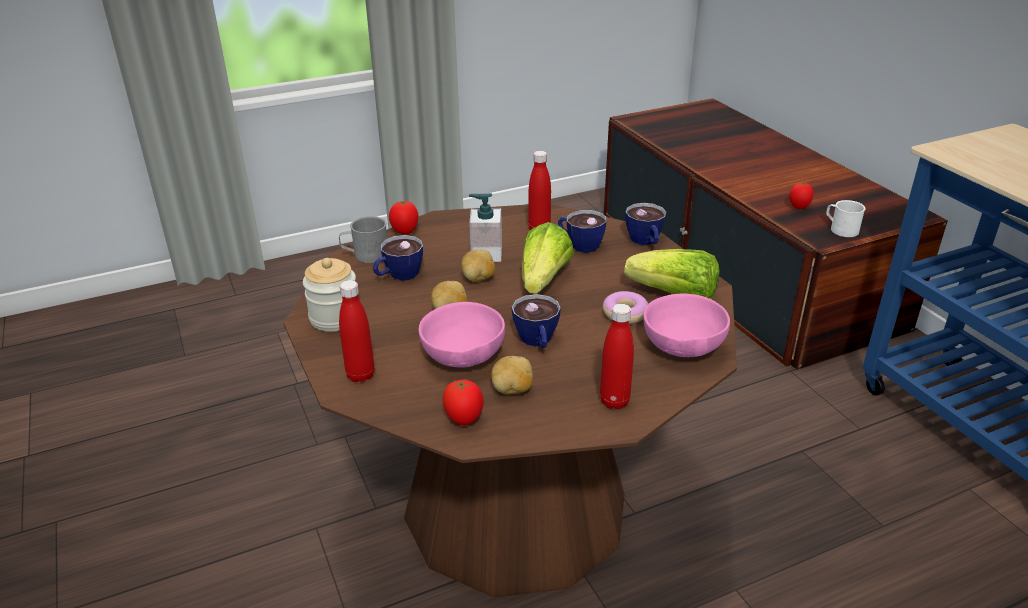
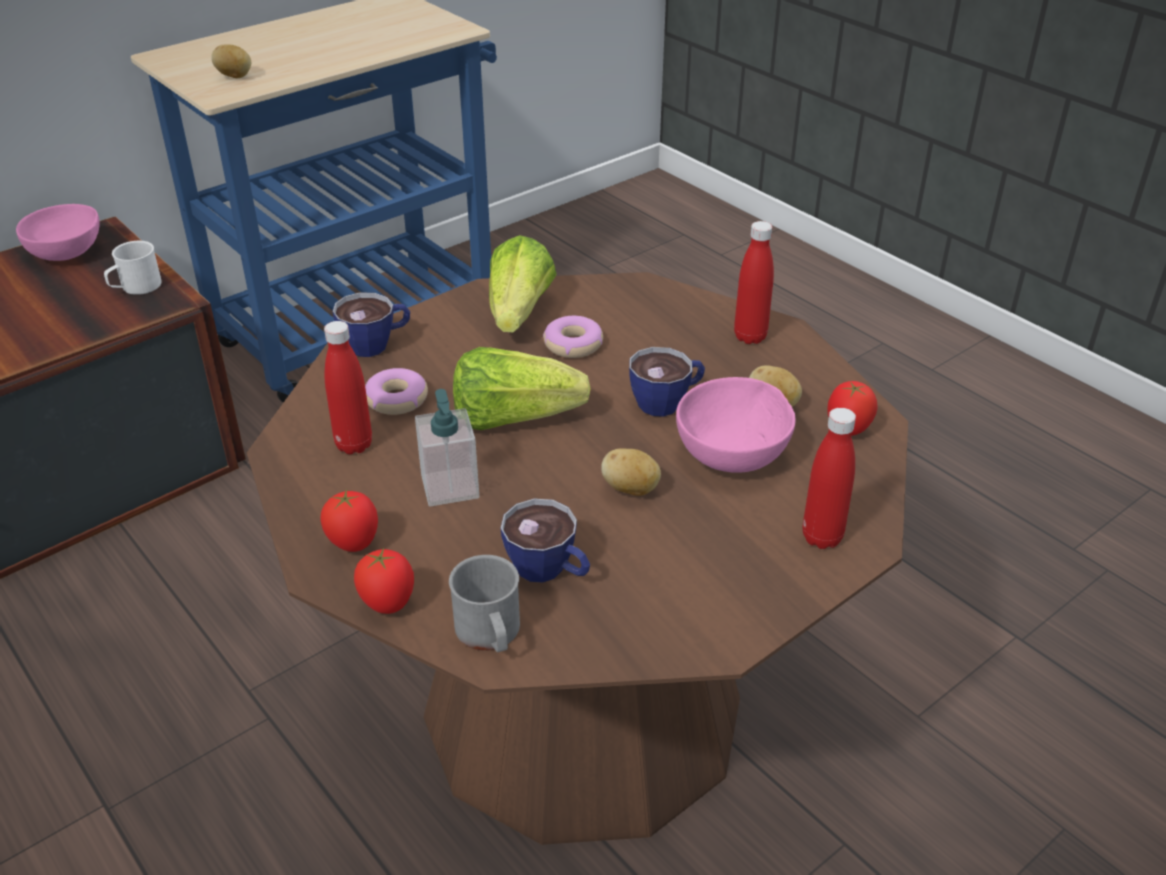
camera: 105 degrees left, 5 degrees up
jar [303,258,356,332] -> none
potato [461,249,495,282] -> potato moved to [211,44,251,78]
cup [558,210,607,252] -> donut [365,368,428,415]
pink bowl [643,294,730,357] -> pink bowl moved to [16,204,100,261]
tomato [789,182,813,209] -> tomato moved to [320,489,378,552]

